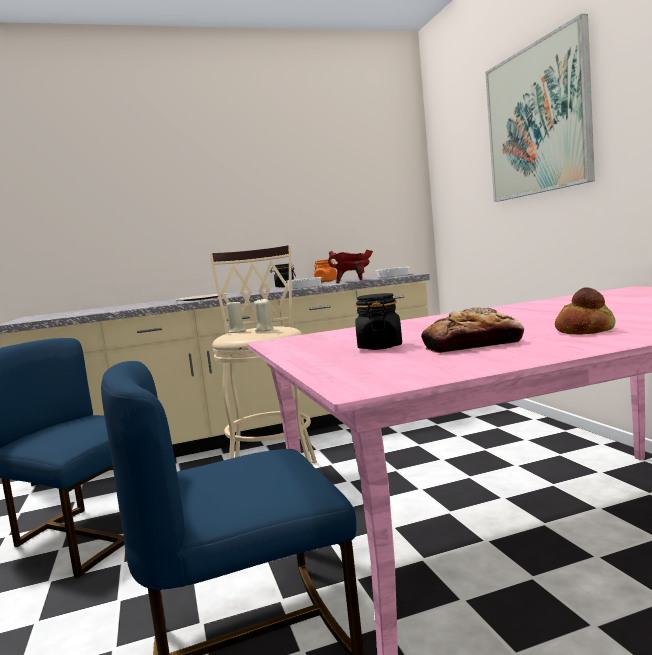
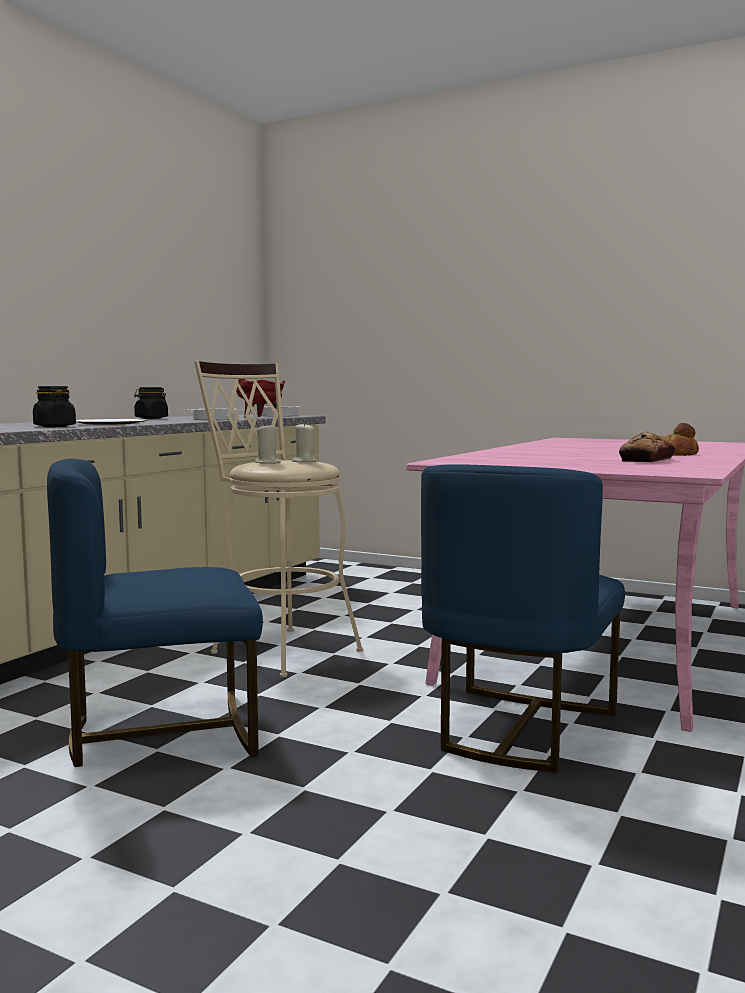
camera: 45 degrees left, 0 degrees up
orange jar [314,259,337,282] -> none
black jar [355,293,402,350] -> black jar moved to [33,386,76,427]
picture [485,14,595,202] -> none

